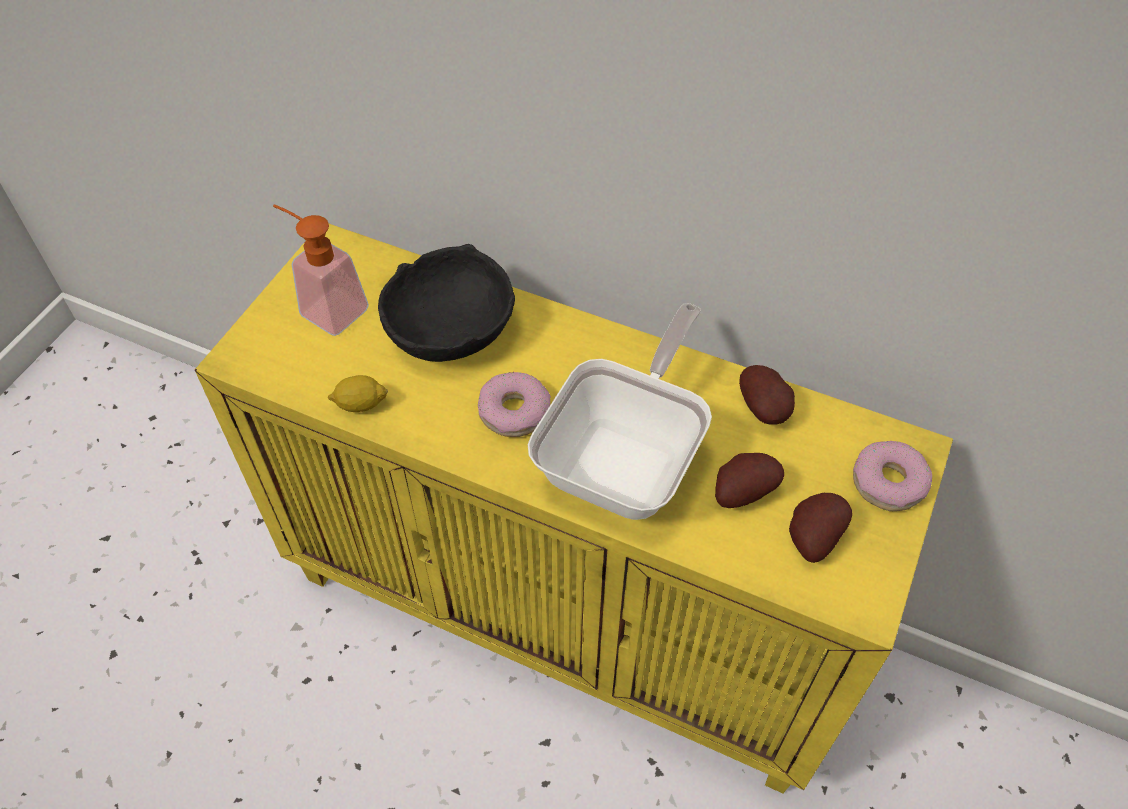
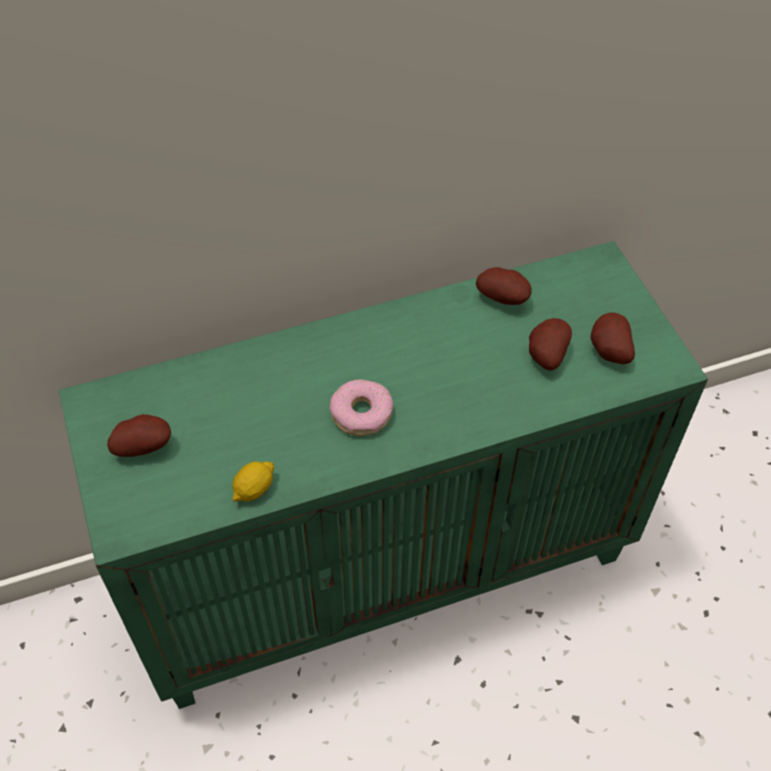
camera: 45 degrees left, 0 degrees up
yellow cabinet [195,223,953,793] -> green cabinet [59,241,708,709]
soap dispenser [273,204,369,336] -> potato [107,414,171,457]
black bowl [378,244,515,362] -> none
frying pan [528,303,712,520] -> none
donut [853,441,932,511] -> none

